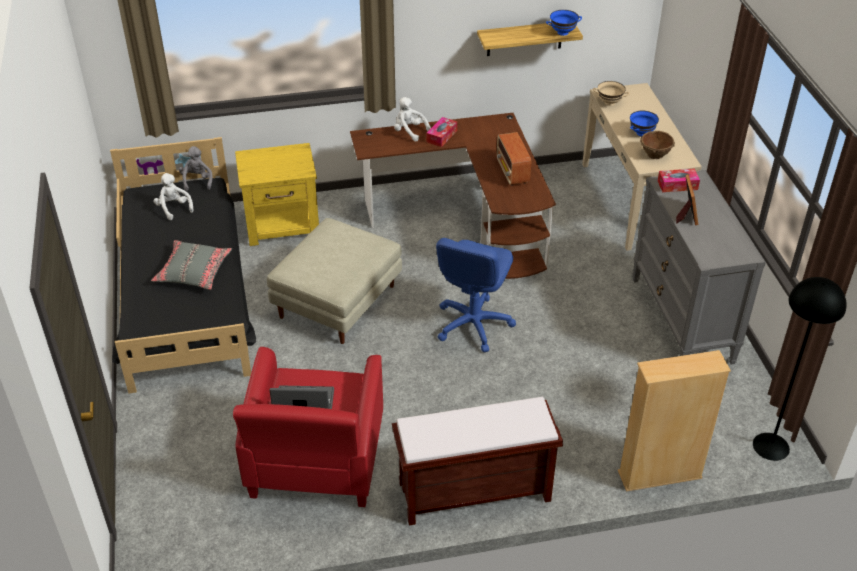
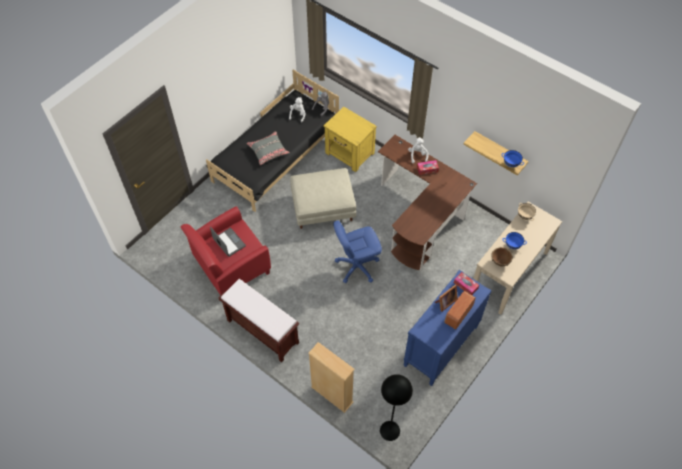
camera: 50 degrees right, 15 degrees up
radio [497,132,531,185] -> radio moved to [444,291,476,330]
grey dresser [632,170,766,365] -> blue dresser [403,270,492,386]

